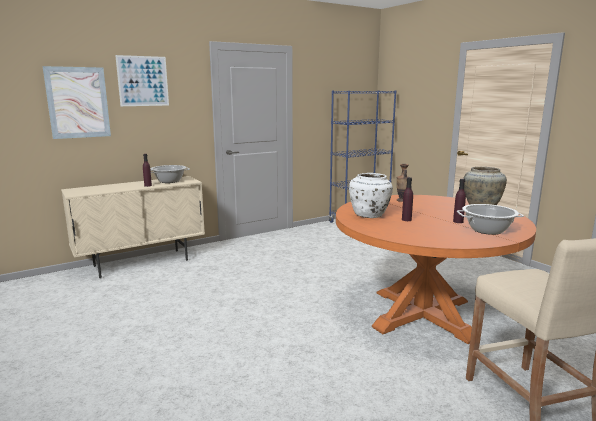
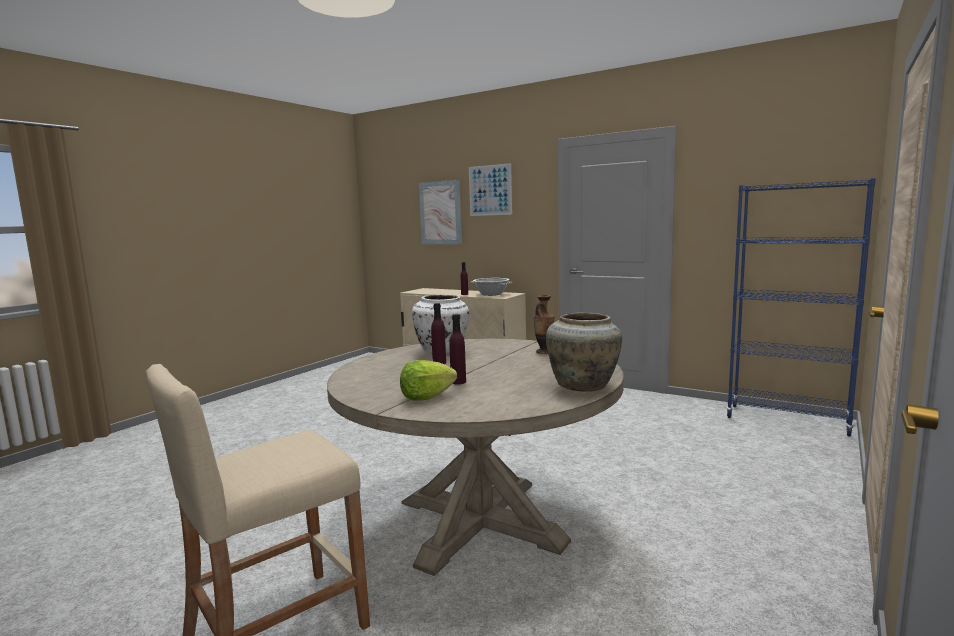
camera: 65 degrees right, 5 degrees down
orange dining table [336,195,536,344] -> beige dining table [327,339,624,576]
cooking pot [457,204,524,235] -> lettuce [400,360,457,401]

